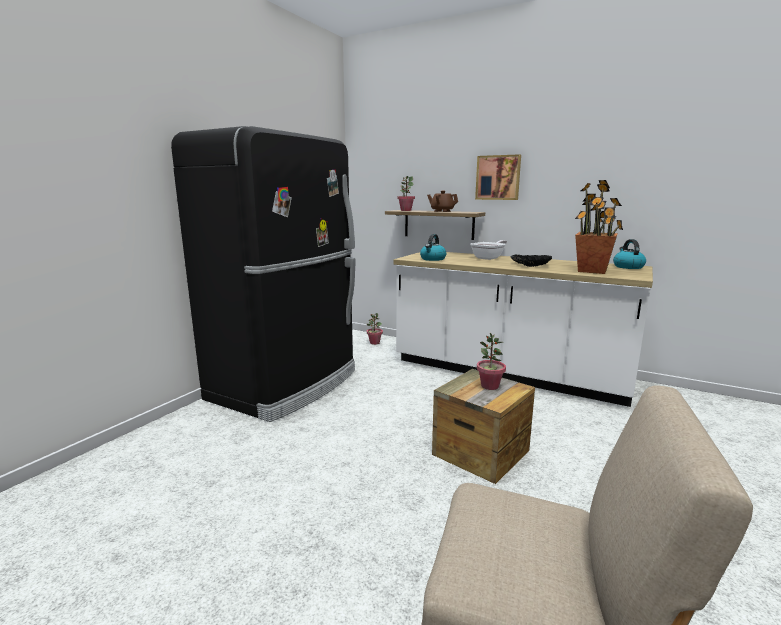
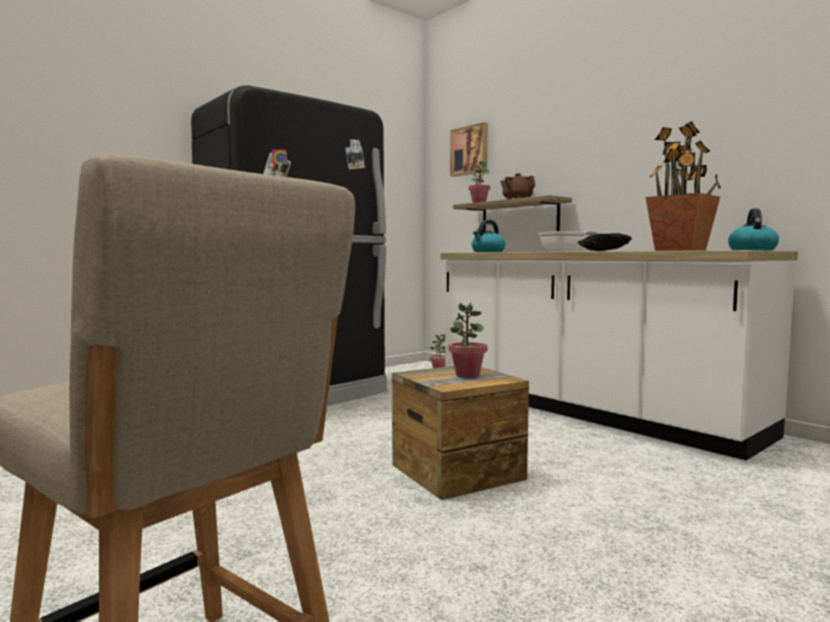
camera: 20 degrees right, 10 degrees down
picture [475,154,521,200] -> picture moved to [450,122,488,177]

